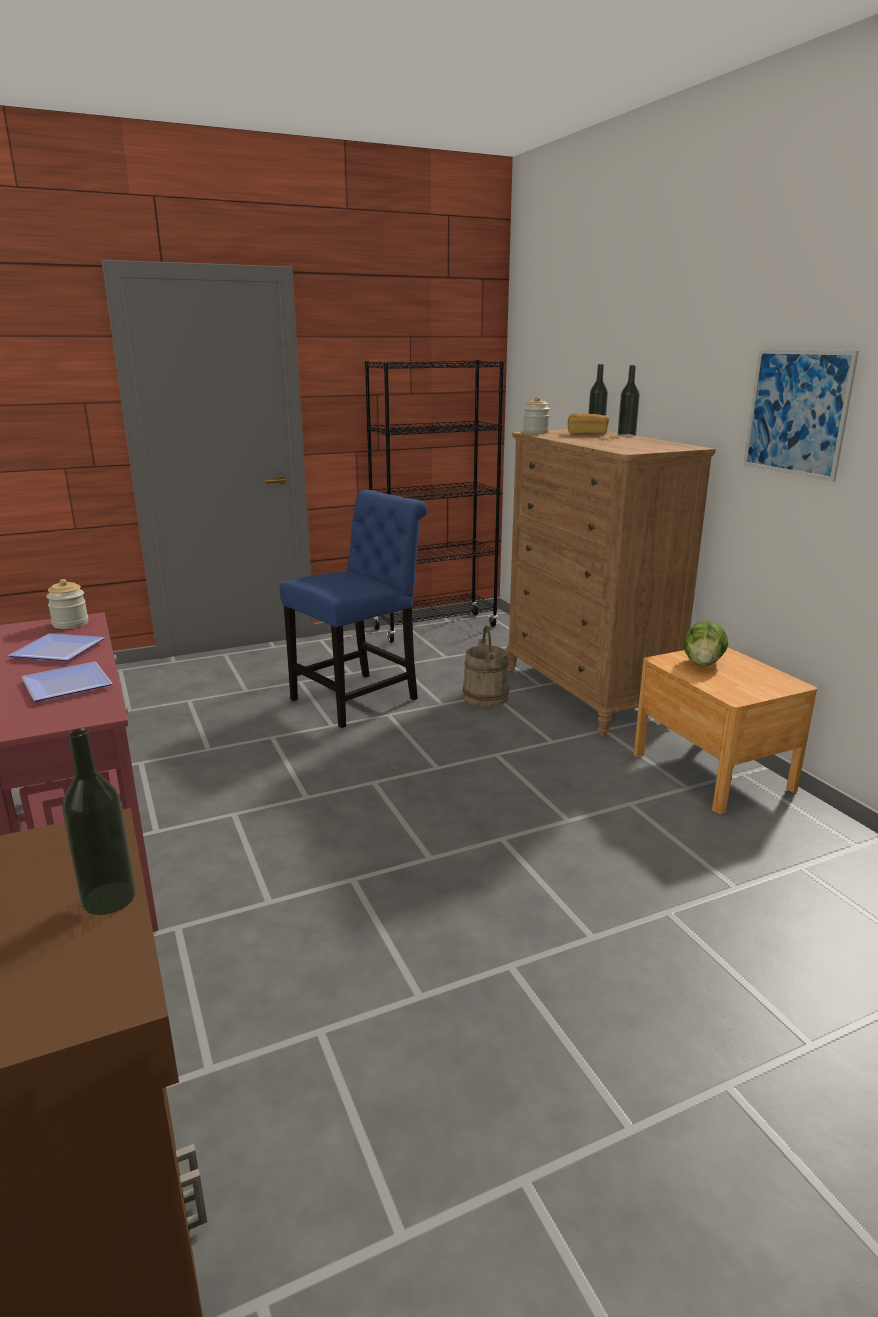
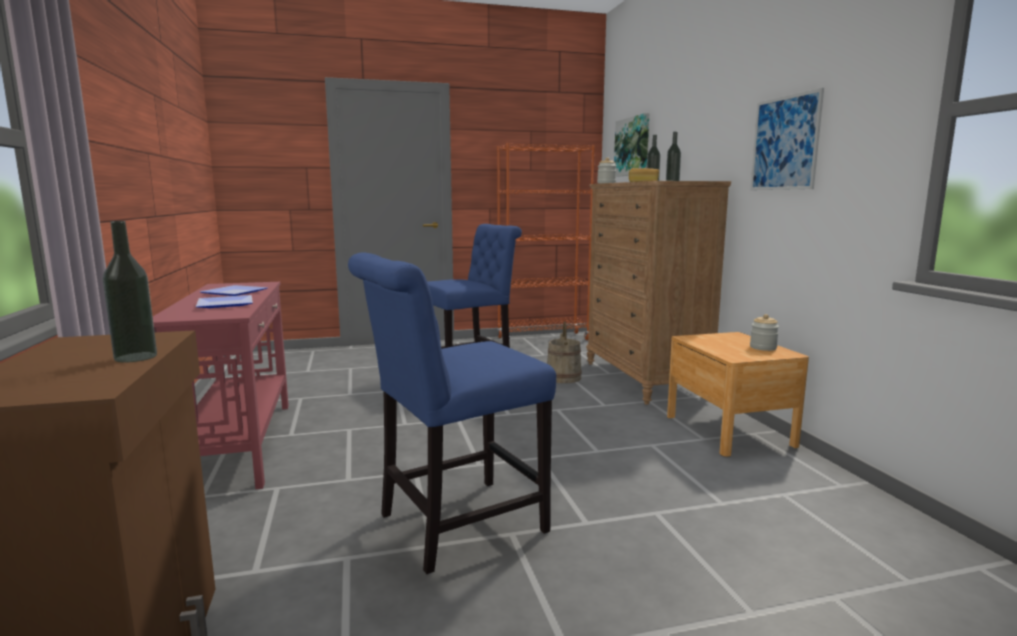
camera: 10 degrees right, 10 degrees down
jar [46,579,88,629] -> jar moved to [750,314,779,351]
black bookcase [365,360,504,643] -> orange bookcase [497,143,595,340]
lettuce [683,620,728,666] -> none
none -> blue chair [348,252,556,574]
none -> picture [614,113,649,177]

